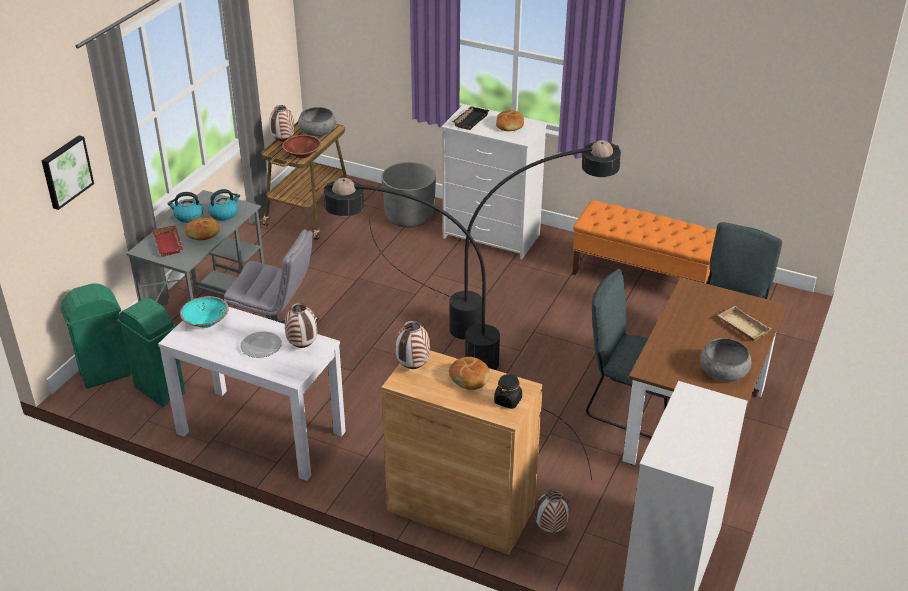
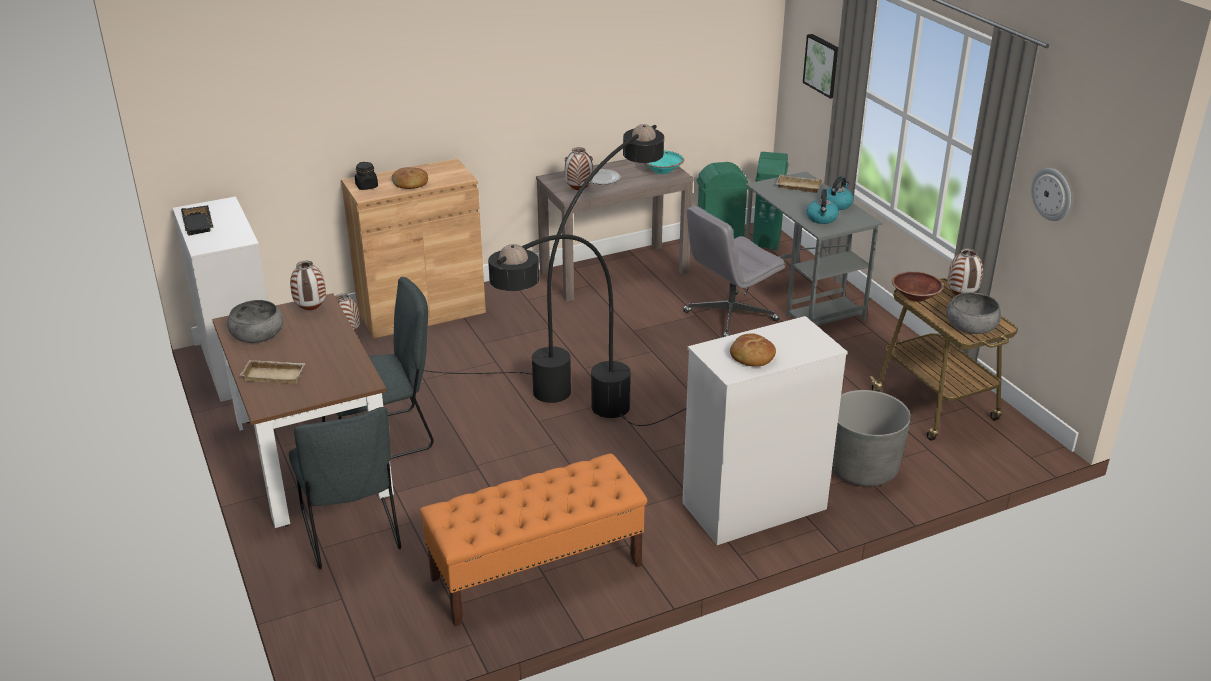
camera: 130 degrees right, 5 degrees down
red tray [152,225,184,257] -> beige tray [776,174,823,193]
white console table [158,307,346,481] -> brown console table [536,159,694,302]
bread [185,217,220,240] -> none
vase [395,321,430,369] -> vase moved to [290,261,326,310]
black tray [453,106,489,130] -> black tray moved to [181,205,214,236]
none -> wall clock [1031,168,1071,221]

